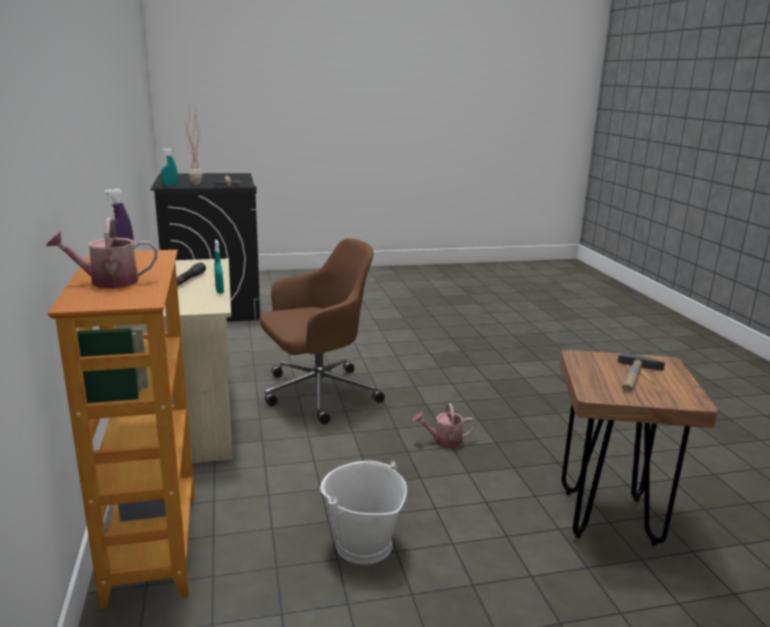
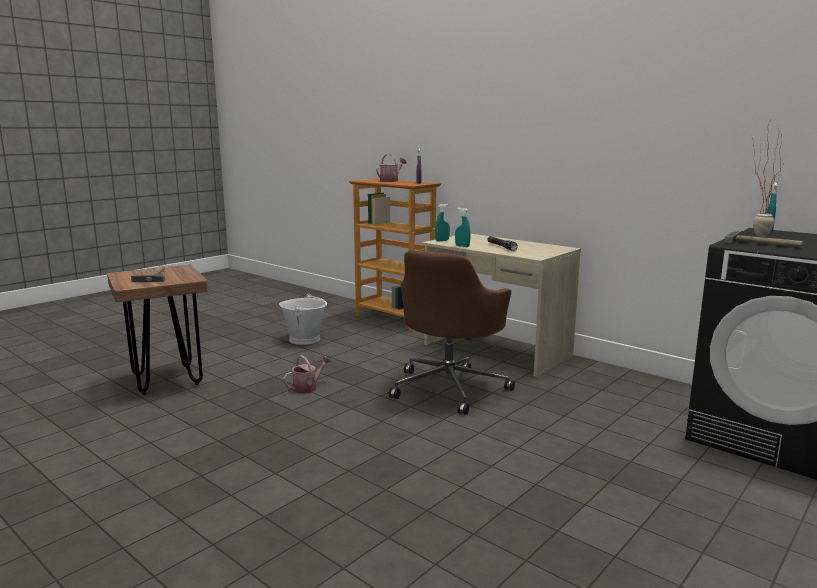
camera: 145 degrees right, 5 degrees down
none -> turquoise spray bottle [435,204,450,242]

